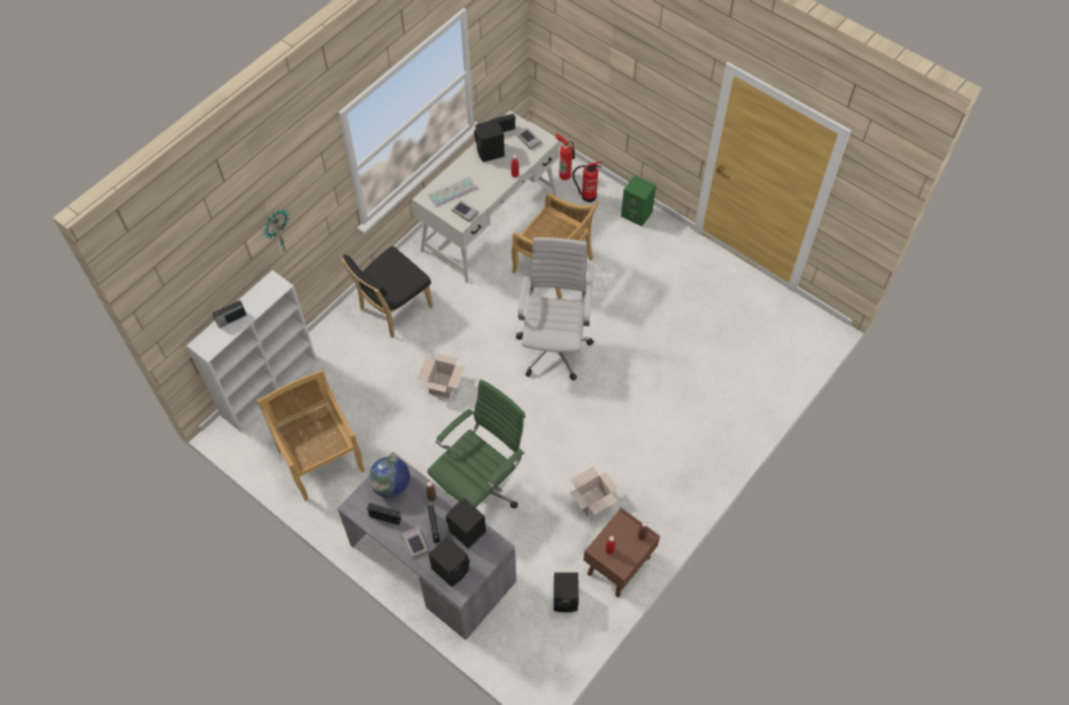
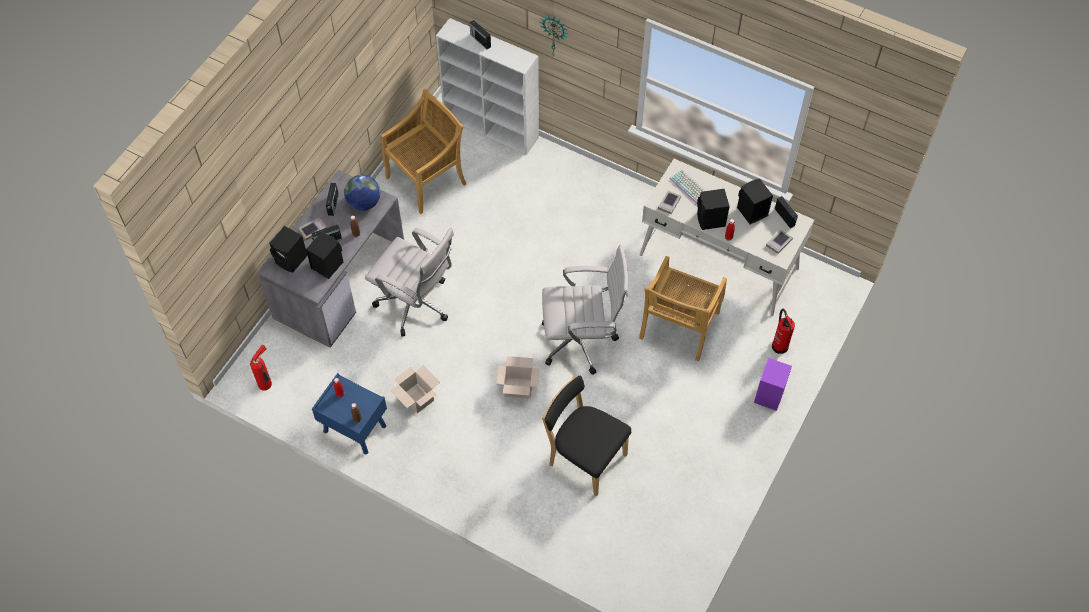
camera: 80 degrees right, 0 degrees up
black chair [341,246,433,338] -> black chair moved to [542,375,631,497]
cardboard box [417,354,465,399] -> cardboard box moved to [497,356,540,399]
green office chair [427,379,525,508] -> white office chair [365,228,454,337]
black speaker [554,573,579,612] -> black speaker moved to [697,189,730,230]
fire extinguisher [555,133,575,180] -> fire extinguisher moved to [250,344,272,391]
brown nightstand [584,507,660,597] -> blue nightstand [312,373,387,454]
green speaker [621,175,656,227] -> purple speaker [754,358,792,411]

